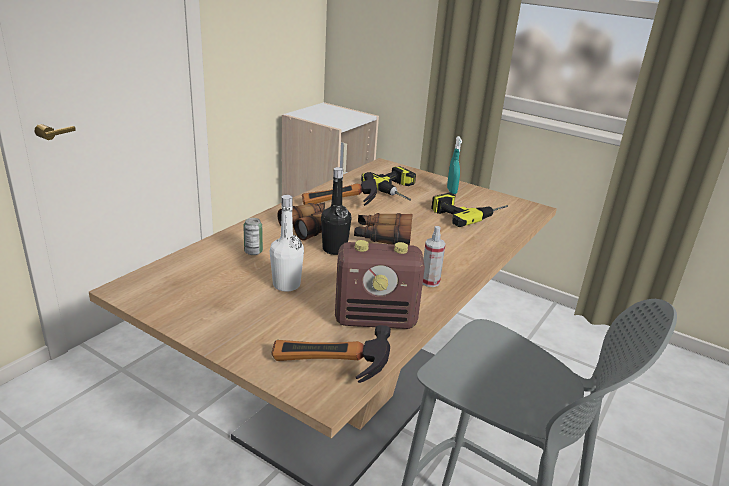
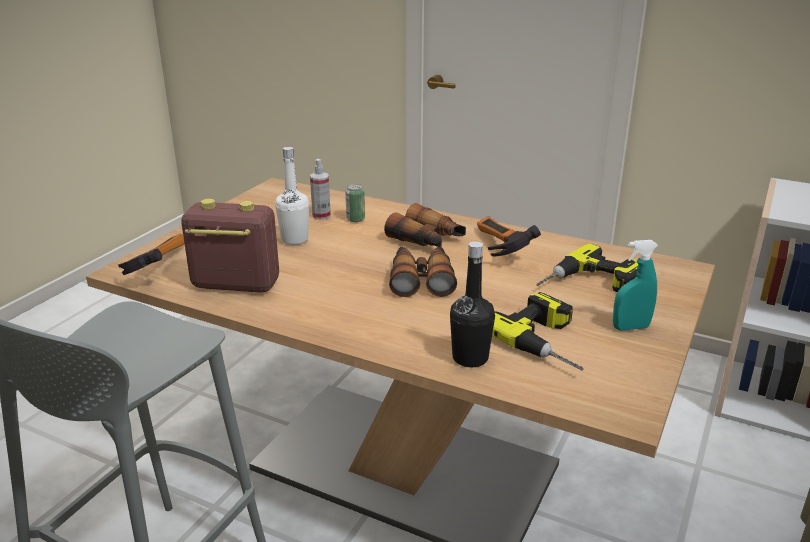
camera: 85 degrees right, 0 degrees up
black bottle [321,167,351,255] -> black bottle moved to [450,241,495,367]
radio [335,240,425,329] -> radio turned 105 degrees clockwise [181,199,279,292]
spray bottle [423,226,446,287] -> spray bottle moved to [310,159,331,220]

